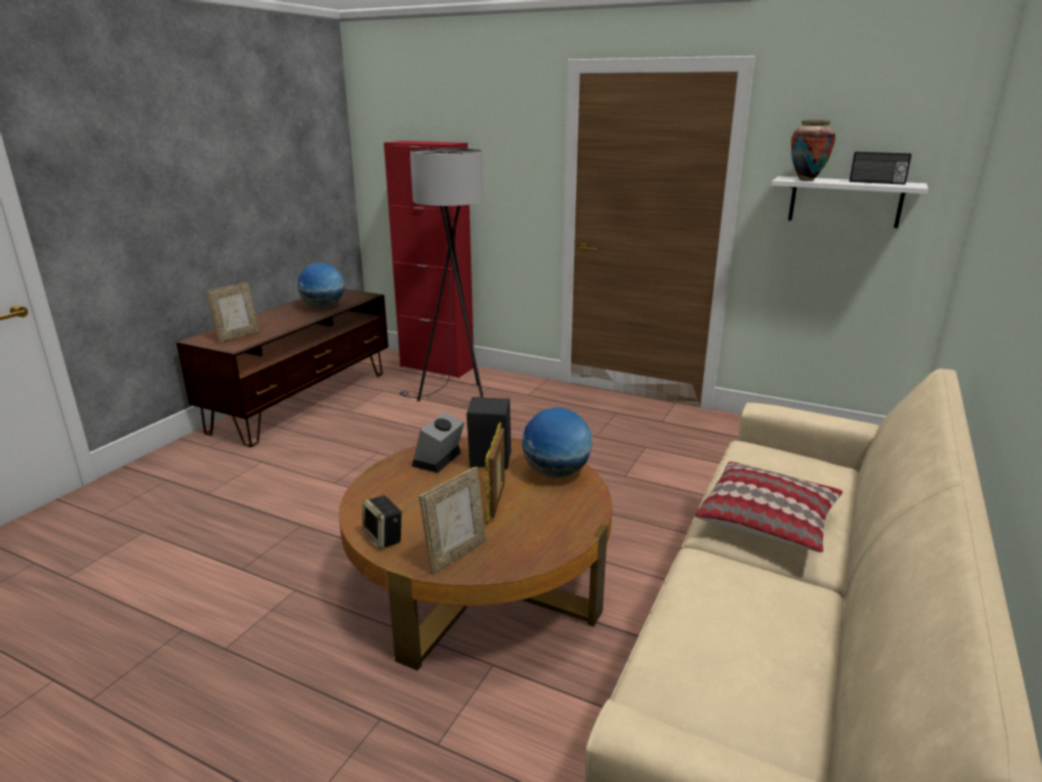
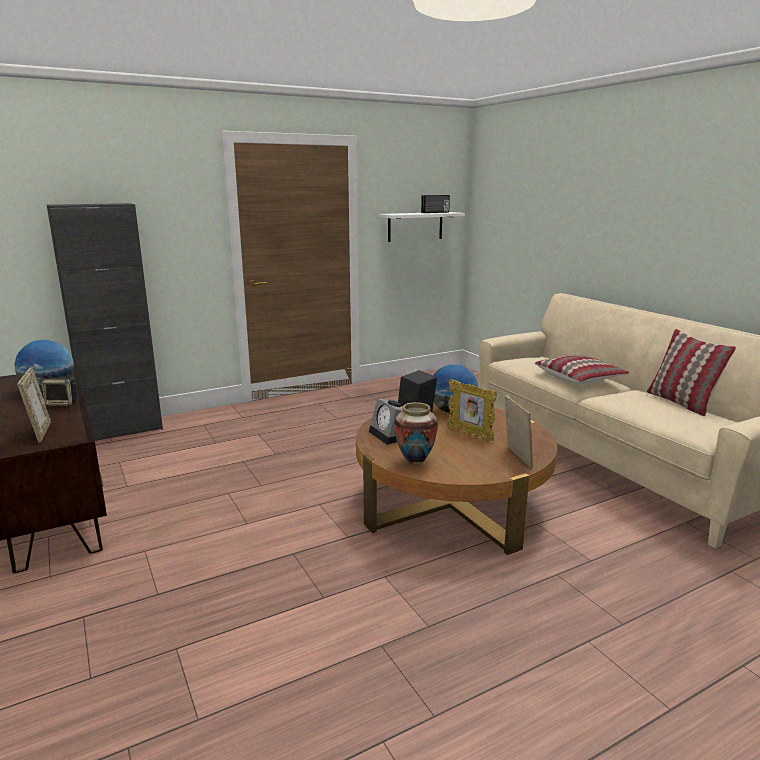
camera: 55 degrees left, 5 degrees down
speaker [362,496,402,550] -> speaker moved to [42,377,77,406]
red cabinet [384,141,474,378] -> black cabinet [47,203,163,441]
grey floor lamp [399,148,484,401] -> none
vase [791,120,835,181] -> vase moved to [394,402,438,465]
none -> pillow [647,329,736,416]

